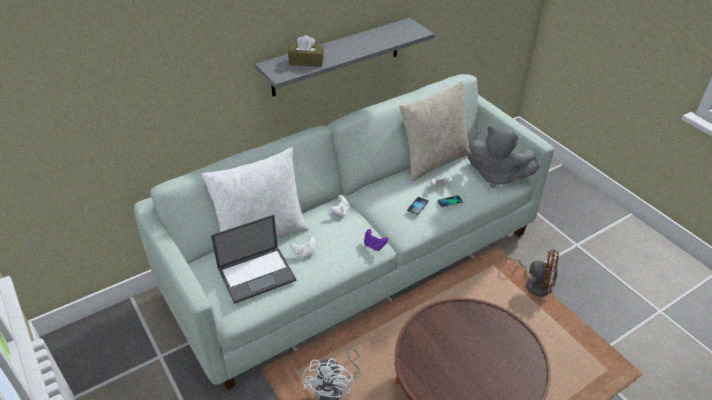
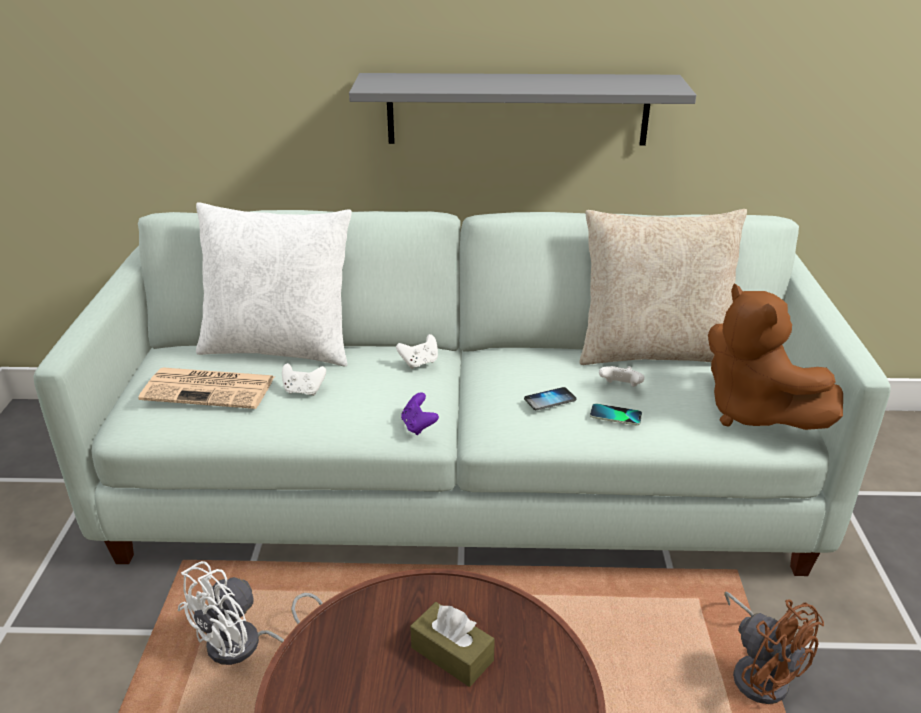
camera: 35 degrees right, 10 degrees down
laptop [211,215,296,304] -> newspaper [138,367,274,409]
brown tissue box [288,35,324,67] -> brown tissue box moved to [410,602,495,687]
grey plush toy [468,125,540,188] -> brown plush toy [708,283,843,430]

